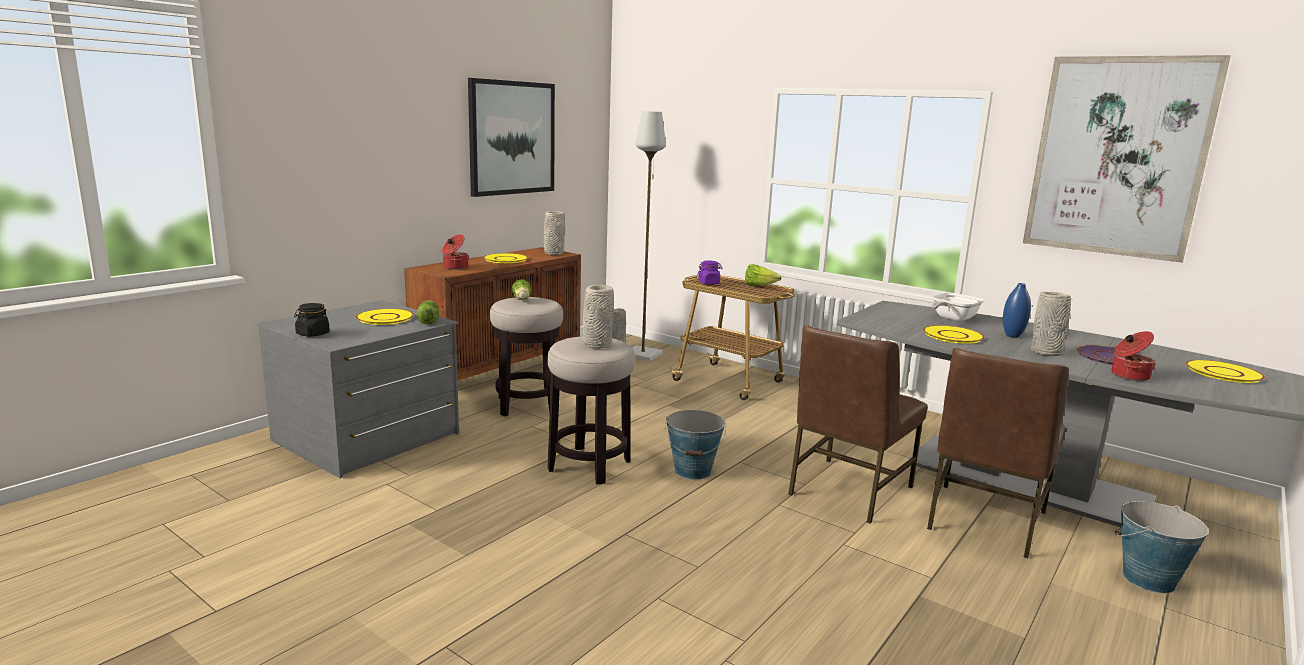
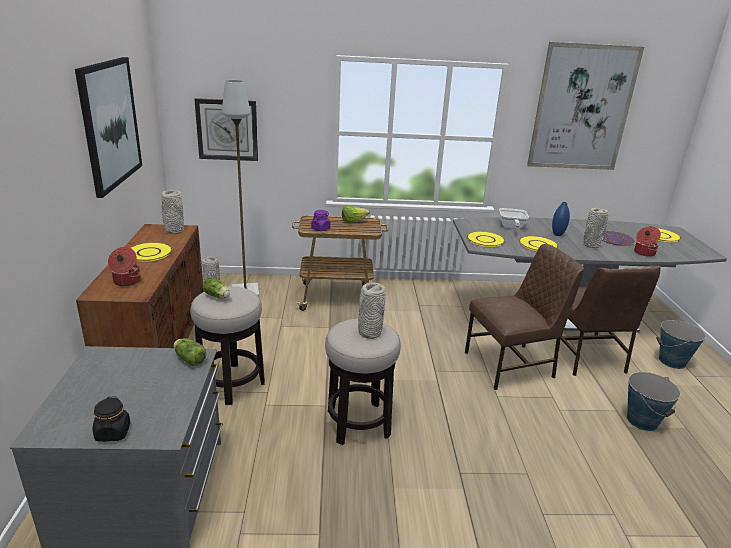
camera: 40 degrees left, 10 degrees up
yellow plate [356,309,414,325] -> yellow plate moved to [467,231,505,247]
bucket [665,410,726,480] -> bucket moved to [627,372,681,431]
brown chair [788,325,927,524] -> brown chair turned 105 degrees counterclockwise [465,244,584,390]
none -> wall clock [194,98,258,161]

